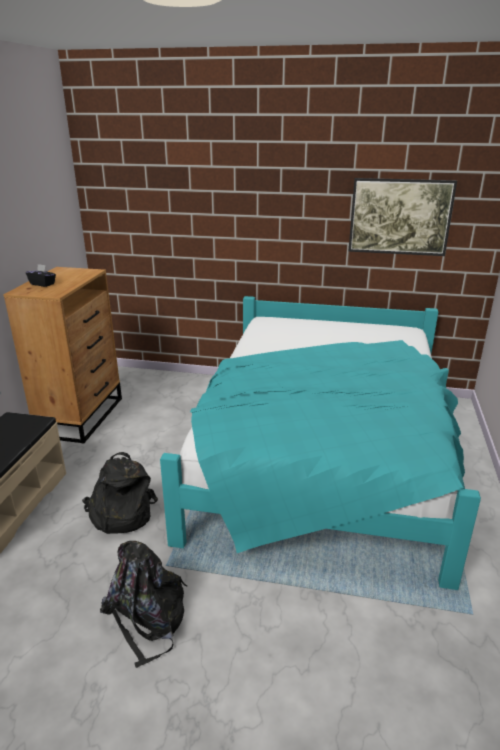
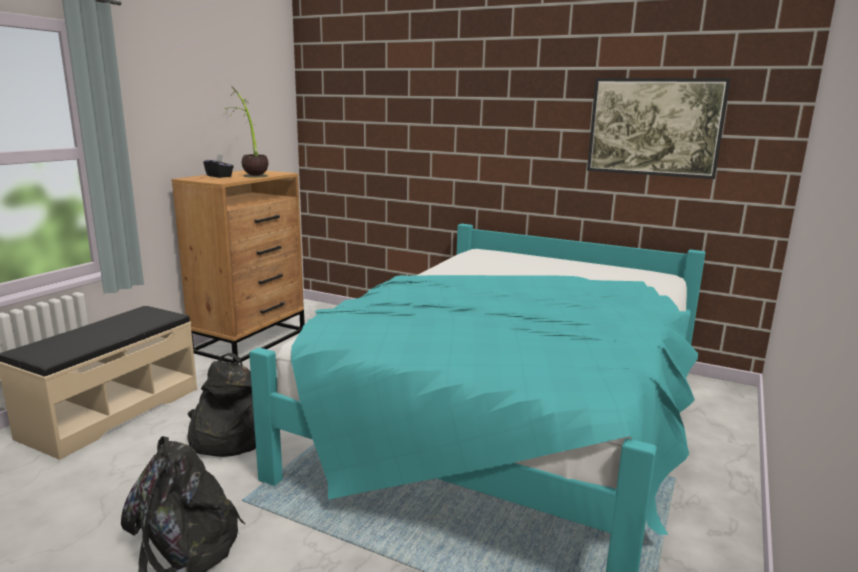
camera: 15 degrees right, 10 degrees down
none -> potted plant [224,86,268,178]

